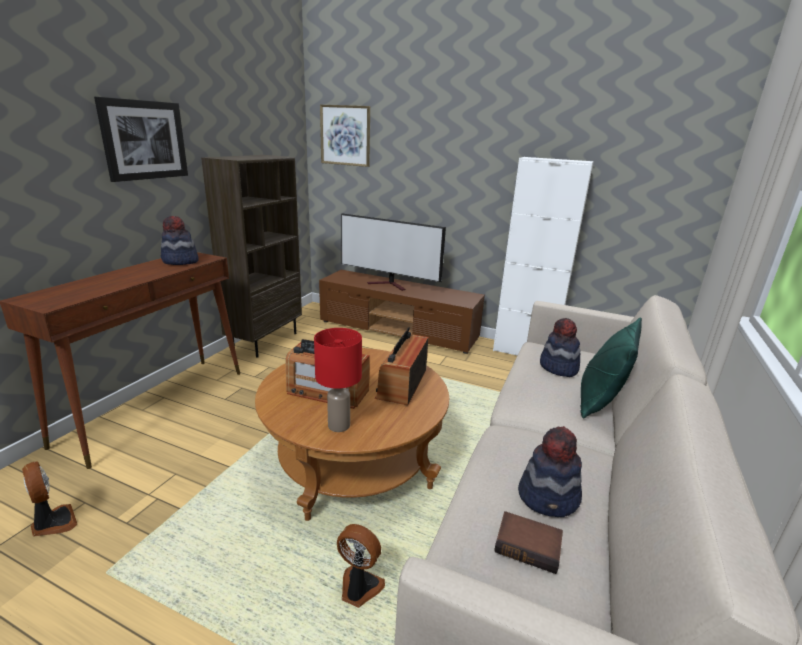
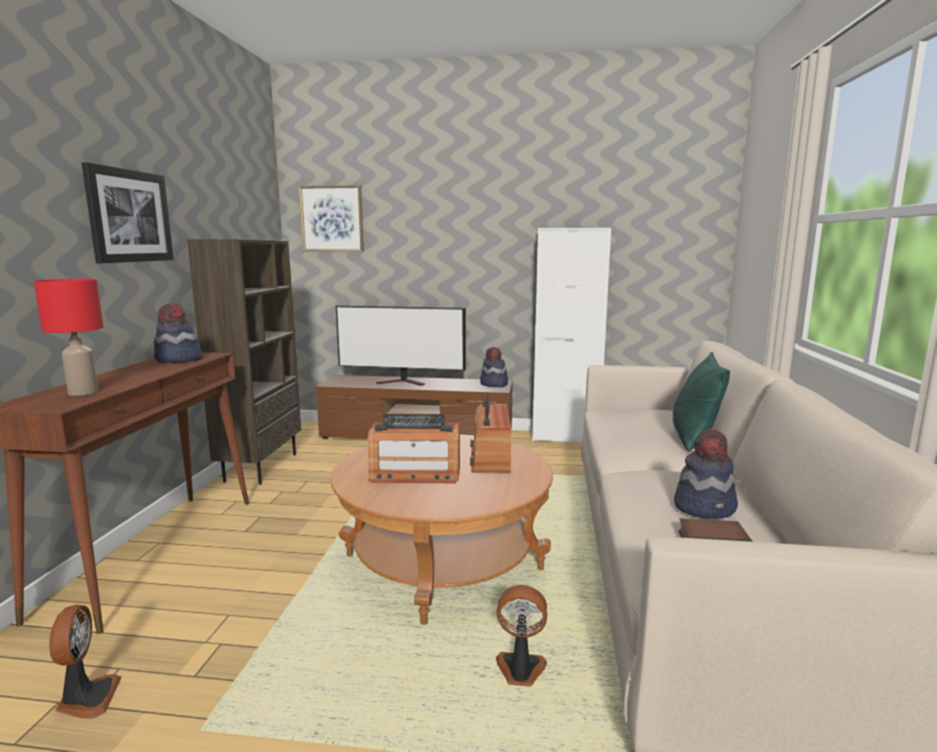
camera: 15 degrees left, 10 degrees down
fan [22,461,78,536] -> fan turned 45 degrees clockwise [49,605,122,719]
red table lamp [314,328,362,432] -> red table lamp moved to [34,279,104,396]
hat [540,318,581,377] -> hat moved to [480,347,508,387]

